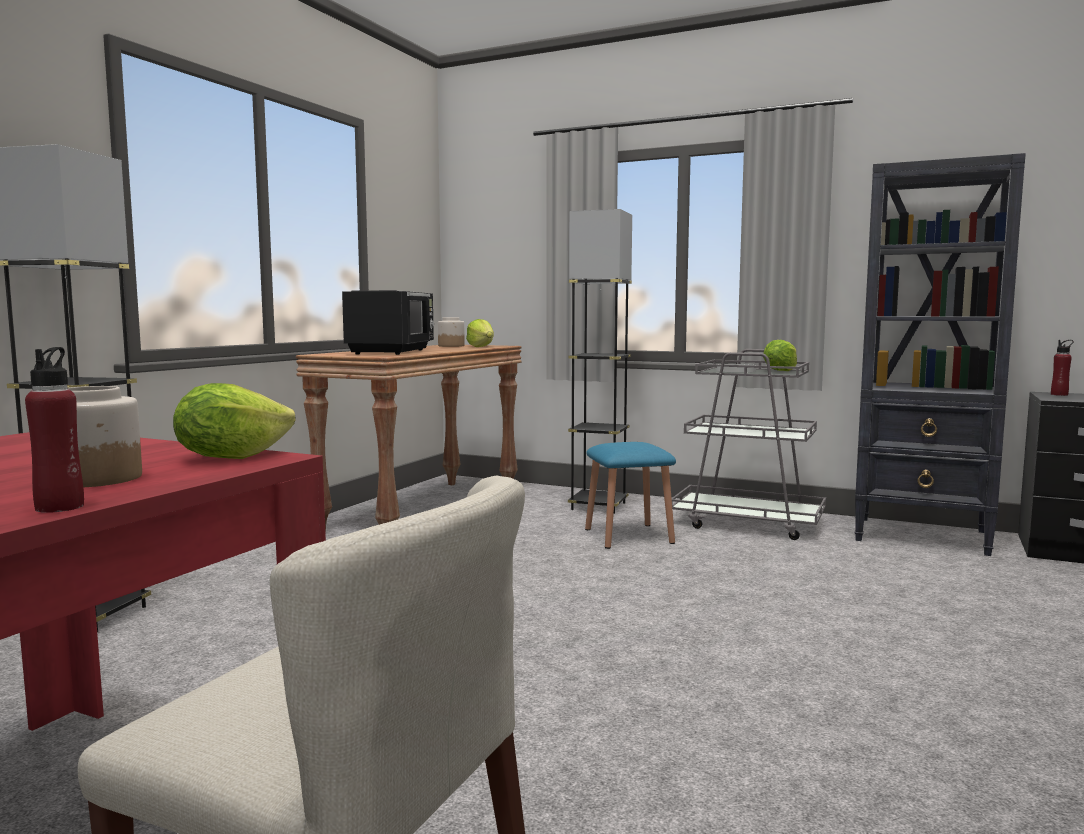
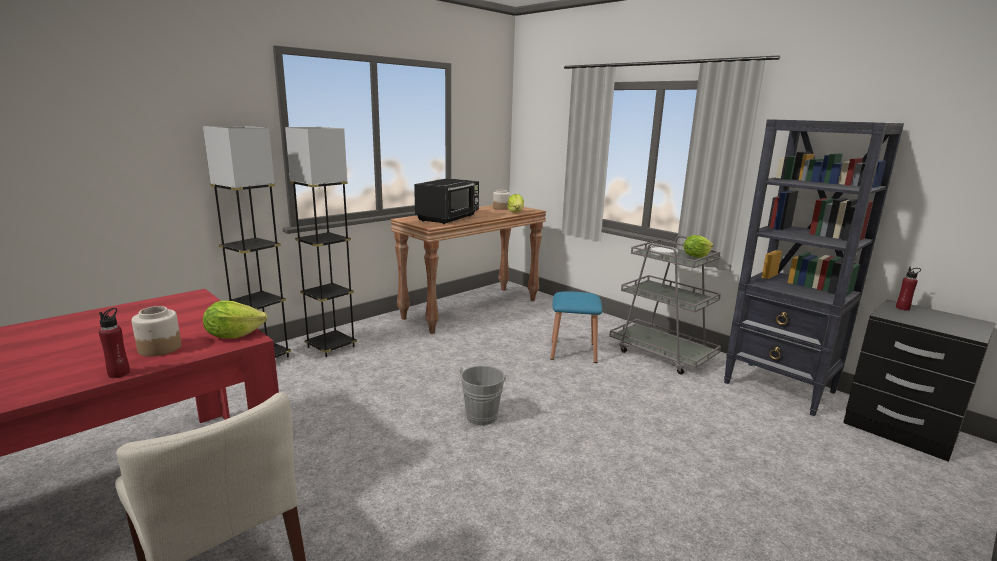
camera: 20 degrees right, 10 degrees up
grey floor lamp [568,209,632,514] -> grey floor lamp moved to [285,127,357,357]
none -> grey bucket [457,365,507,426]

